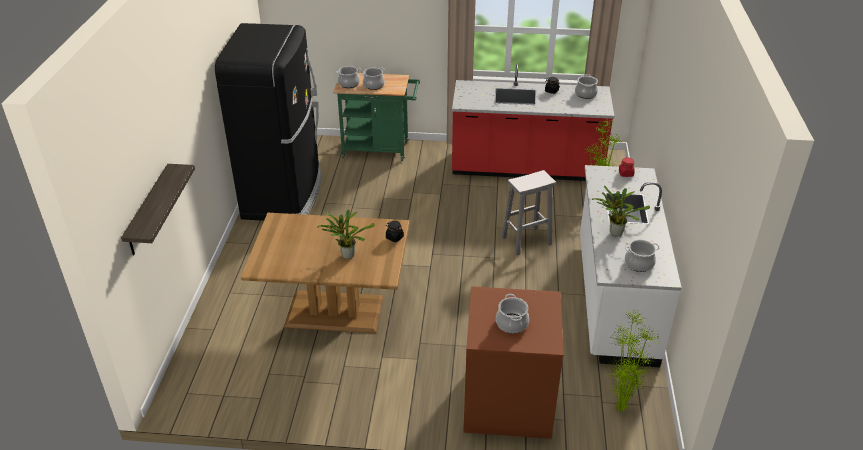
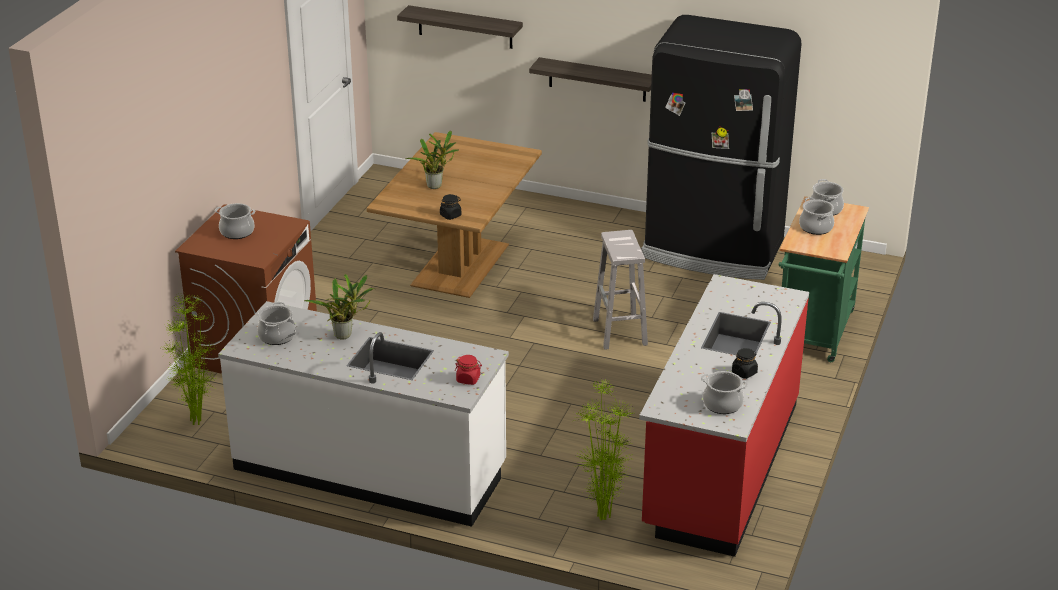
camera: 105 degrees right, 5 degrees down
white stool [502,170,556,255] -> white stool moved to [593,230,648,350]
none -> shelf [529,57,652,102]

